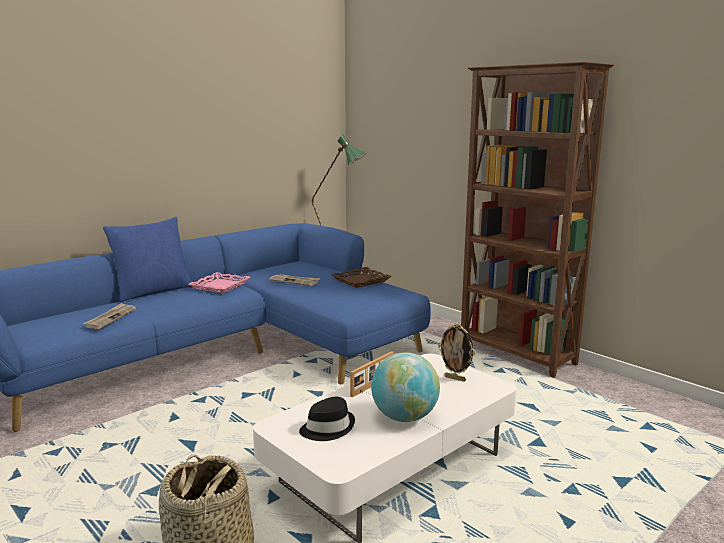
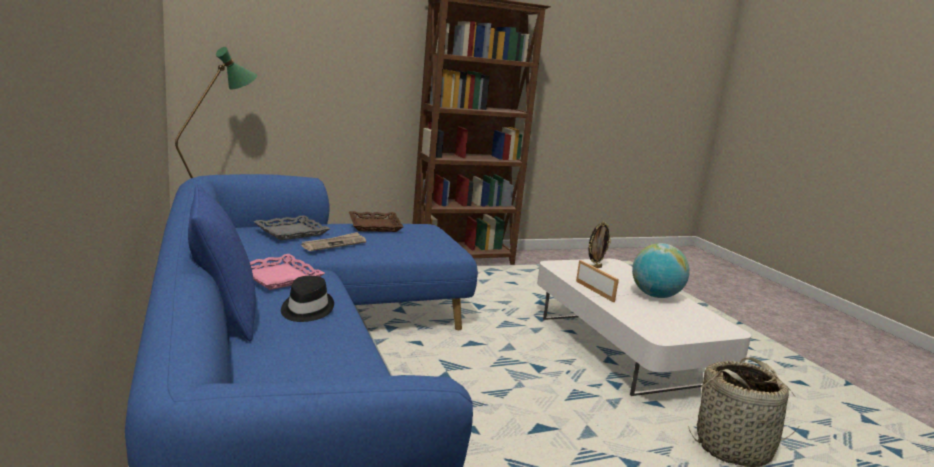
camera: 70 degrees left, 0 degrees up
newspaper [83,303,136,329] -> none
black hat [299,397,355,441] -> black hat moved to [281,276,334,322]
none -> grey tray [253,215,330,240]

